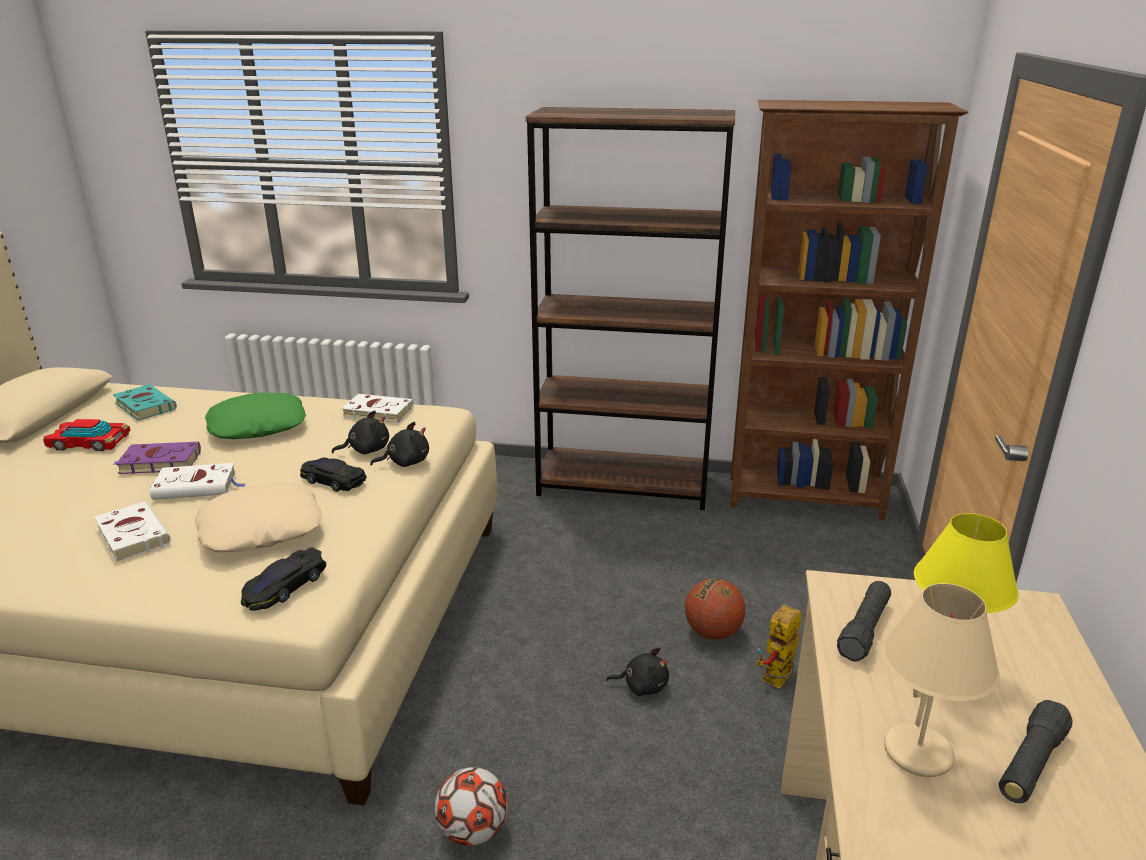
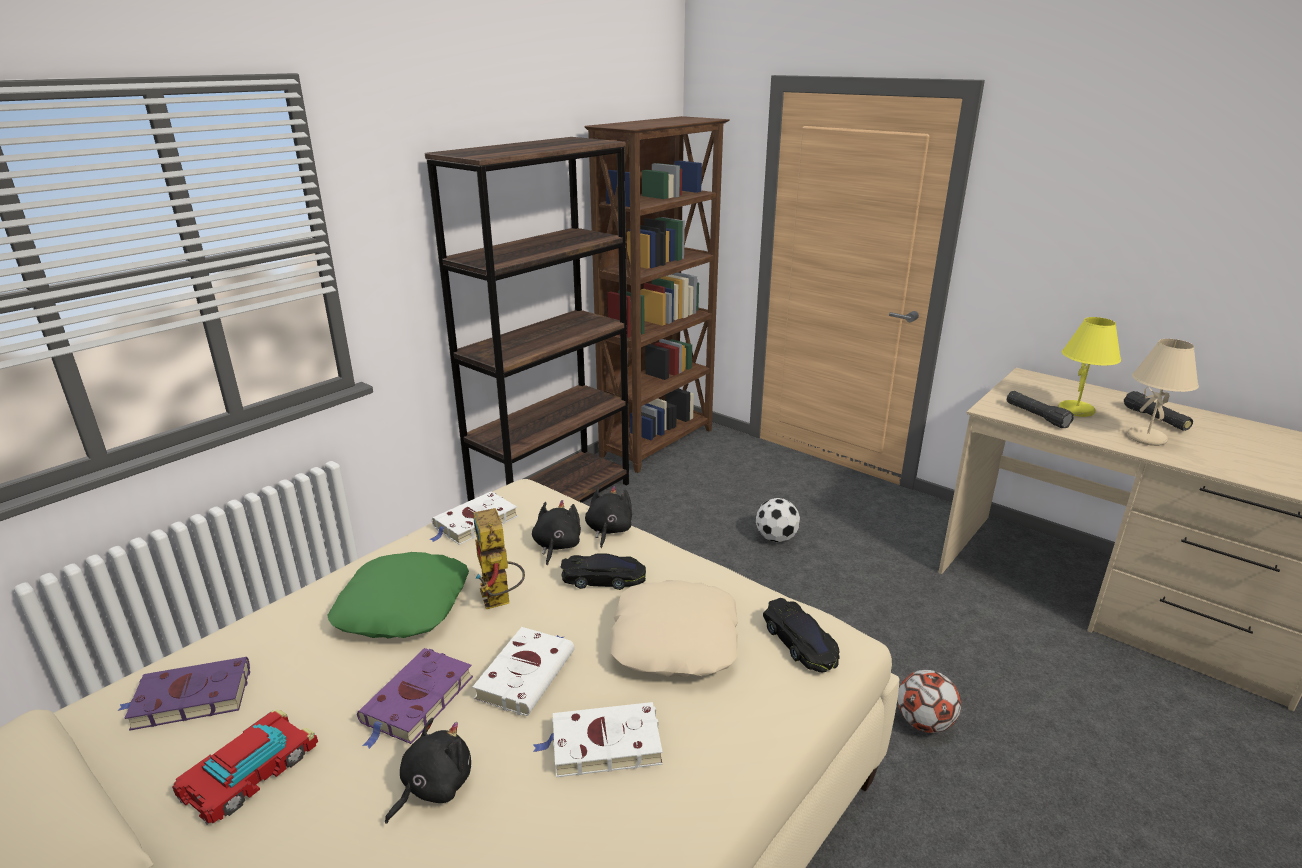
camera: 60 degrees left, 0 degrees up
turquoise book [113,384,177,421] -> purple book [117,657,250,731]
black toy car [300,457,367,492] -> black toy car turned 150 degrees counterclockwise [561,553,646,590]
black plush toy [606,647,669,696] -> black plush toy moved to [385,718,471,824]
basketball [685,578,746,640] -> football [756,498,800,542]
toy robot [757,604,802,688] -> toy robot moved to [473,508,525,609]

